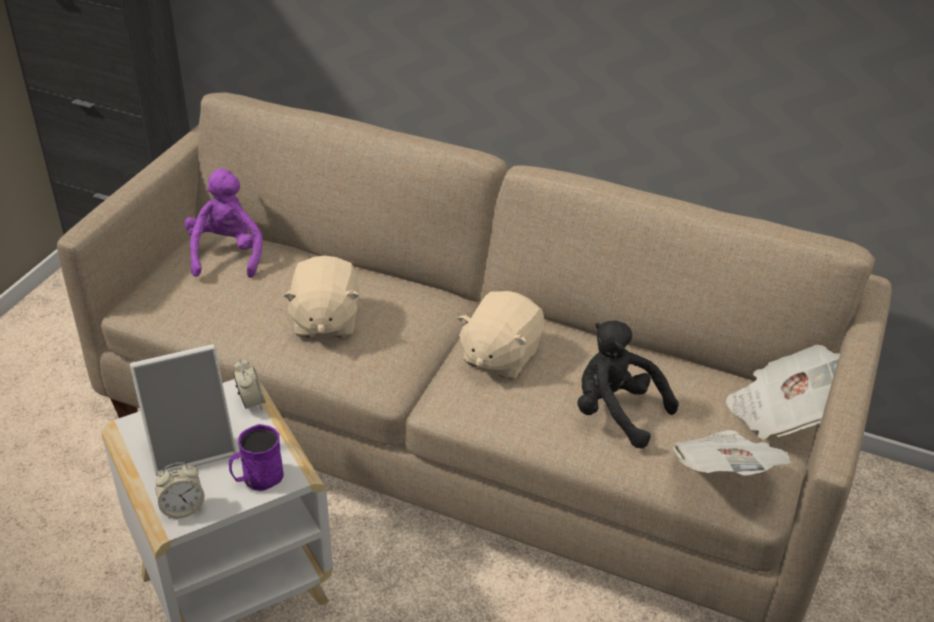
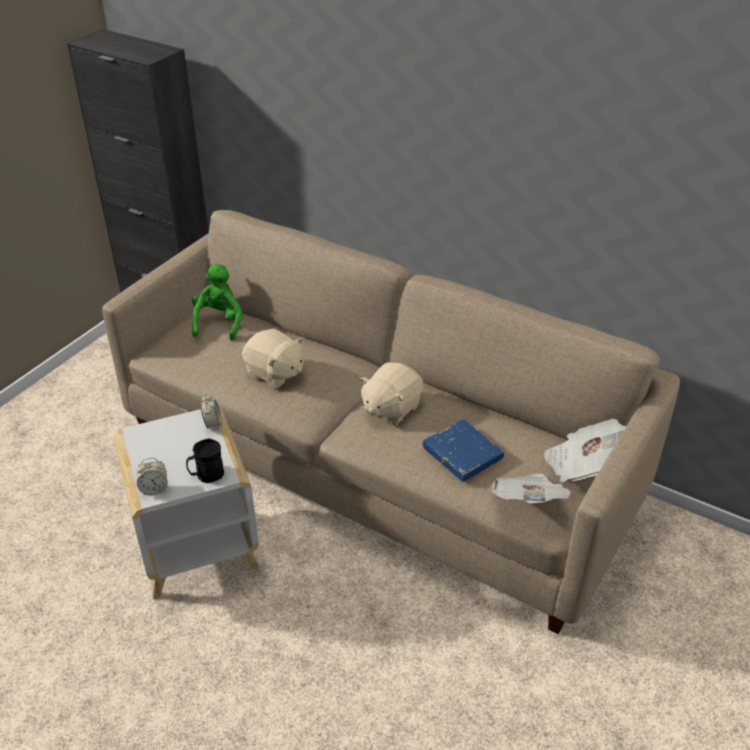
camera: 10 degrees right, 0 degrees up
picture frame [130,344,237,476] -> none
purple plush toy [184,169,262,278] -> green plush toy [192,264,242,340]
purple mug [229,424,284,491] -> black mug [186,438,224,483]
beige plush toy [283,256,360,338] -> beige plush toy turned 60 degrees counterclockwise [242,329,304,389]
black plush toy [577,320,679,449] -> blue book [423,419,504,482]

